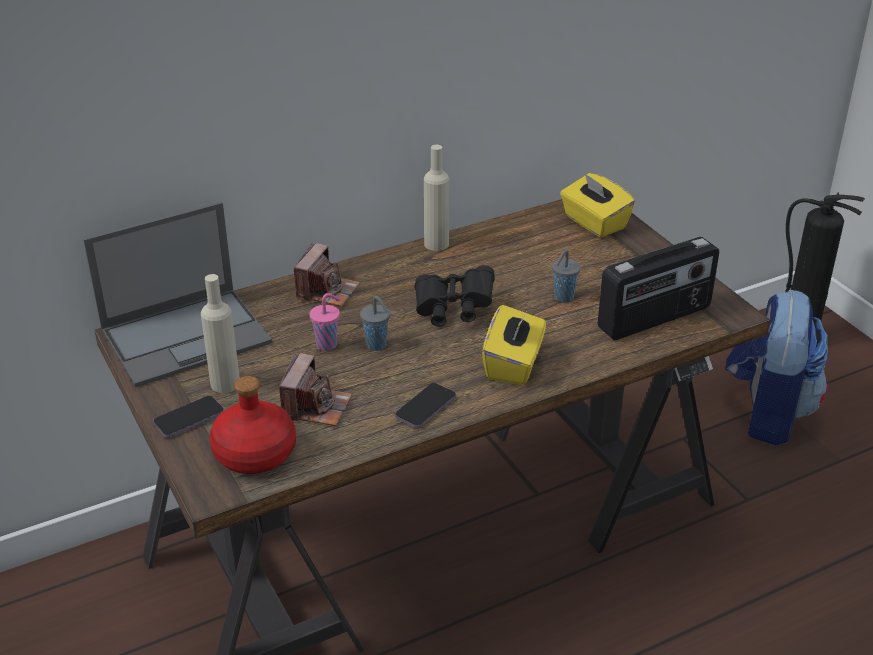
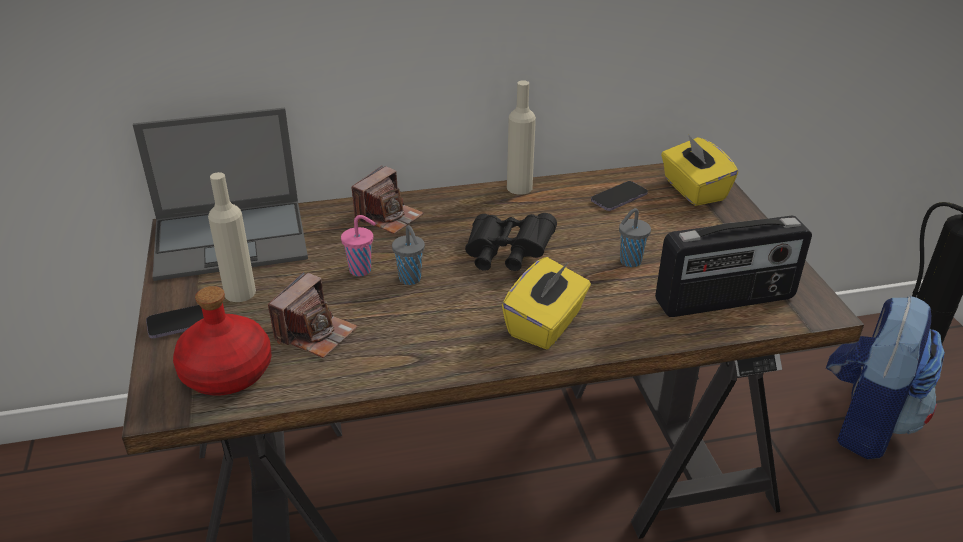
camera: 15 degrees right, 0 degrees up
phone [395,383,456,428] -> phone moved to [591,181,648,211]

